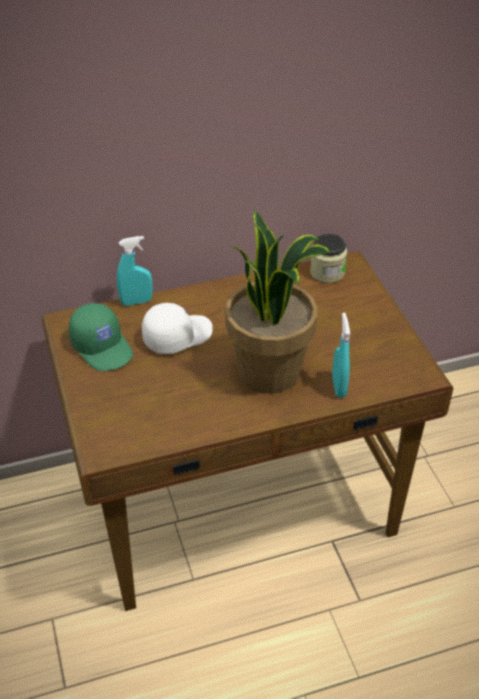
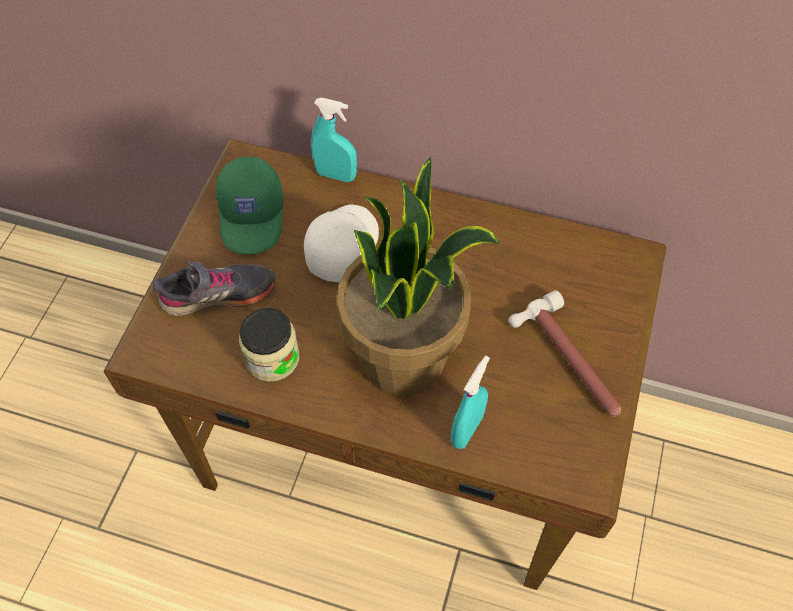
camera: 35 degrees right, 15 degrees up
white cap [142,303,213,354] -> white cap turned 75 degrees counterclockwise [304,205,379,282]
jar [310,234,347,283] -> jar moved to [239,308,299,381]
none -> grey shoe [153,261,276,316]
none -> hammer [508,290,621,417]

